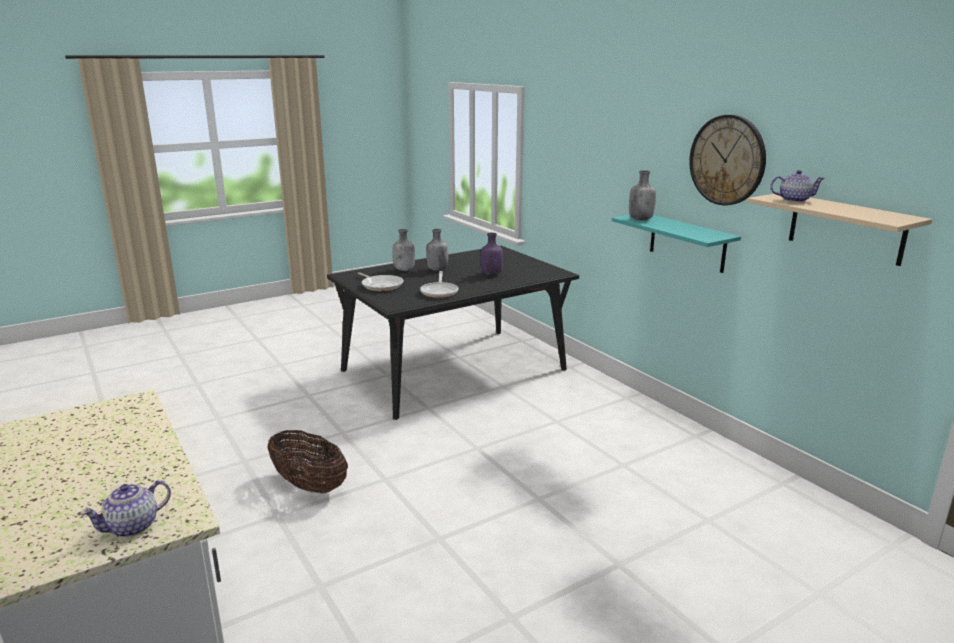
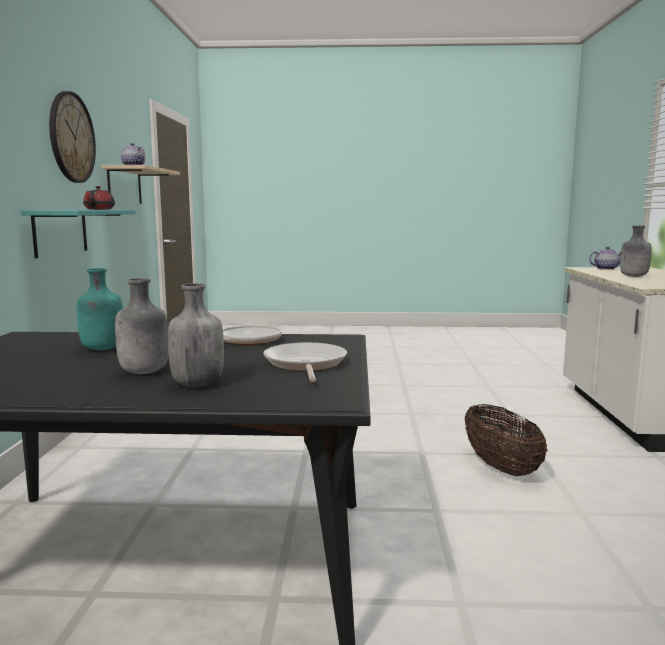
camera: 145 degrees left, 10 degrees down
purple bottle [480,233,503,276] -> turquoise bottle [76,268,123,350]
grey bottle [629,170,656,220] -> grey bottle moved to [620,225,652,277]
none -> red teapot [83,186,115,210]

